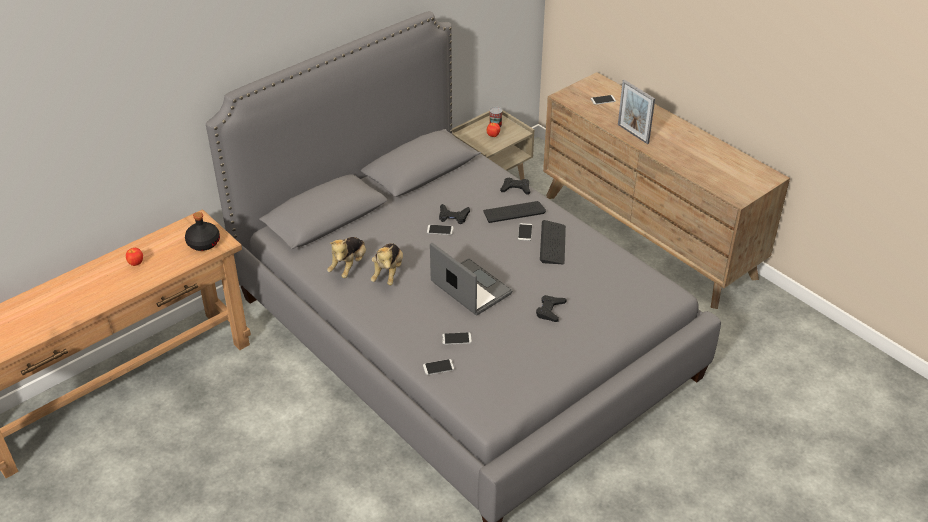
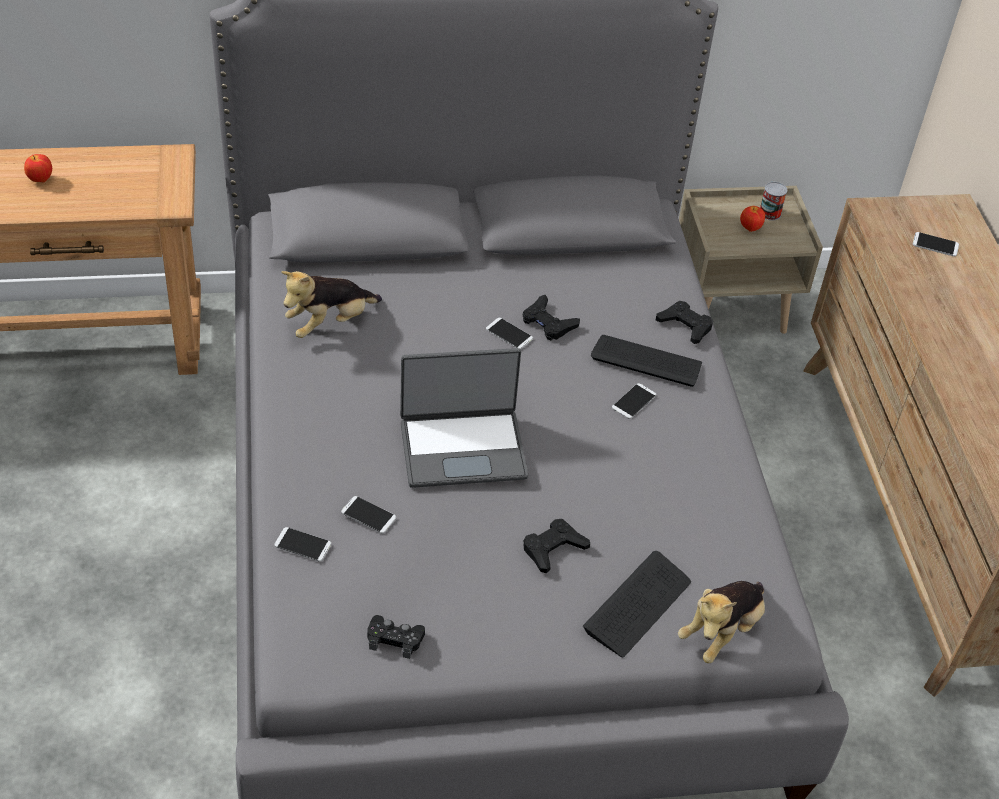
camera: 30 degrees right, 5 degrees up
black bottle [185,212,220,251] -> none
plush toy [371,243,403,285] -> plush toy moved to [678,581,765,663]
laptop [430,243,512,316] -> laptop turned 90 degrees clockwise [400,348,528,488]
keyboard [540,220,566,264] -> keyboard moved to [583,551,691,657]
picture frame [618,80,655,144] -> none
none -> black game controller [367,615,425,659]

